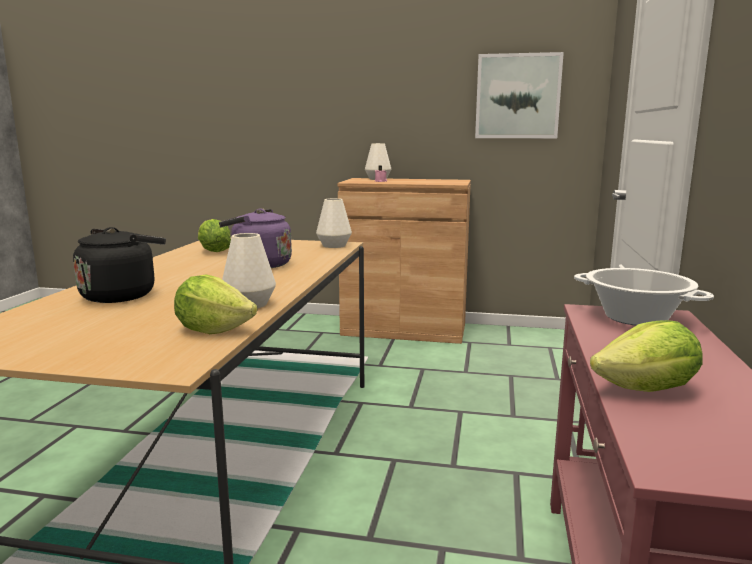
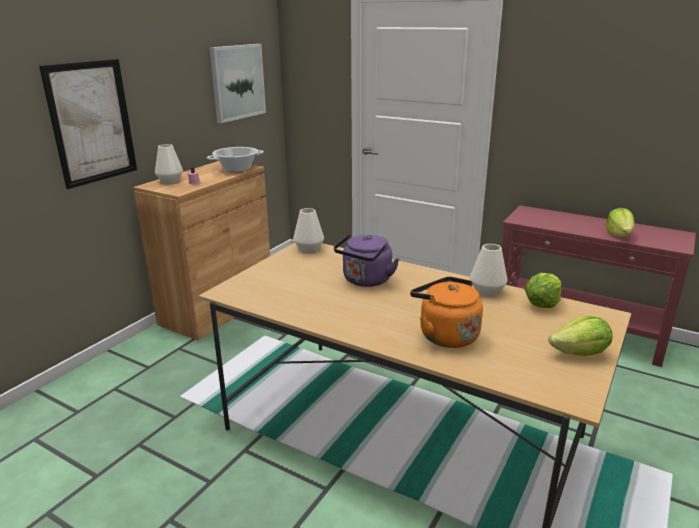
camera: 70 degrees left, 10 degrees up
black kettle [73,227,166,303] -> orange kettle [410,277,483,348]
lettuce [198,219,231,252] -> lettuce moved to [548,316,613,356]
cooking pot [574,268,714,326] -> cooking pot moved to [207,147,264,172]
none -> picture [39,59,137,189]

